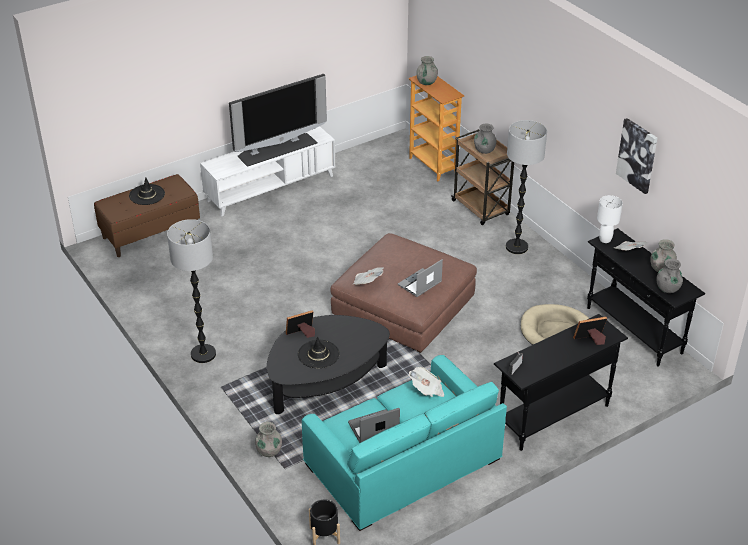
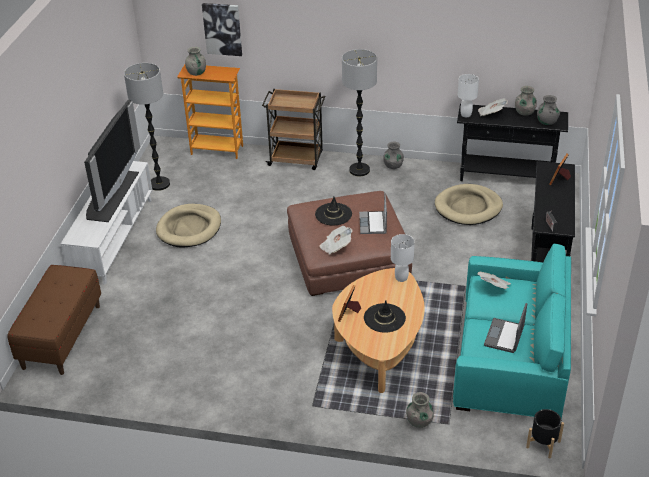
camera: 45 degrees left, 0 degrees up
black hat [129,177,165,205] -> black hat moved to [315,196,352,225]
floor lamp [167,219,216,363] -> floor lamp moved to [124,63,170,191]
black coffee table [267,315,390,414] -> beige coffee table [332,268,425,393]
grey vase [474,124,497,154] -> grey vase moved to [383,142,404,169]
picture [616,118,657,194] -> picture moved to [202,3,242,56]
none -> beige dog bed [156,204,221,247]
none -> white table lamp [391,234,415,282]

